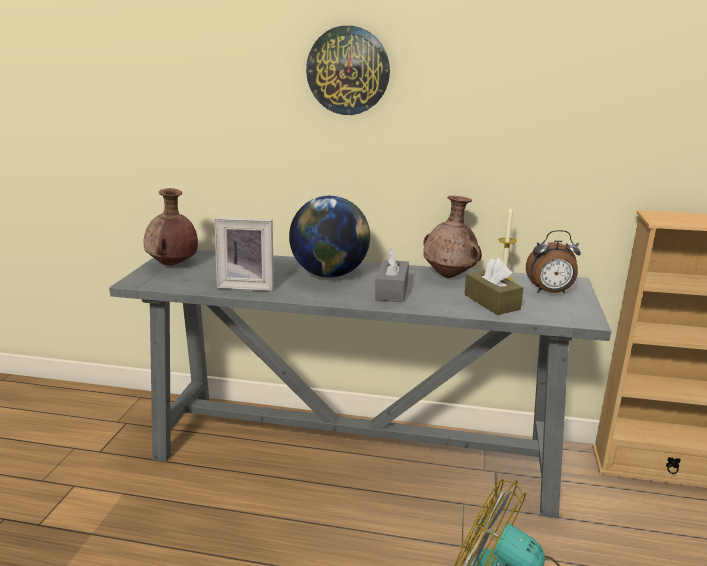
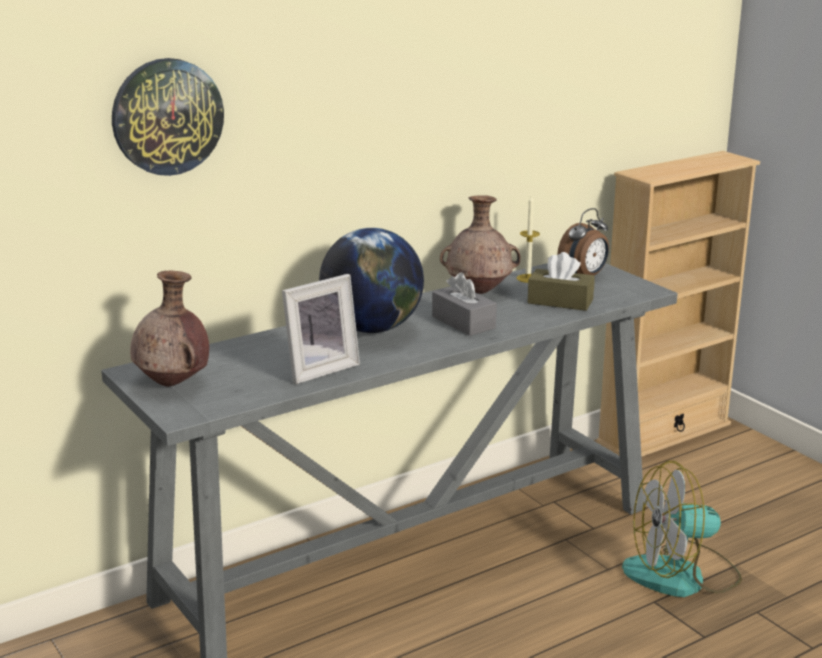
camera: 45 degrees left, 0 degrees up
wall clock [306,26,390,115] -> wall clock moved to [112,58,224,176]

